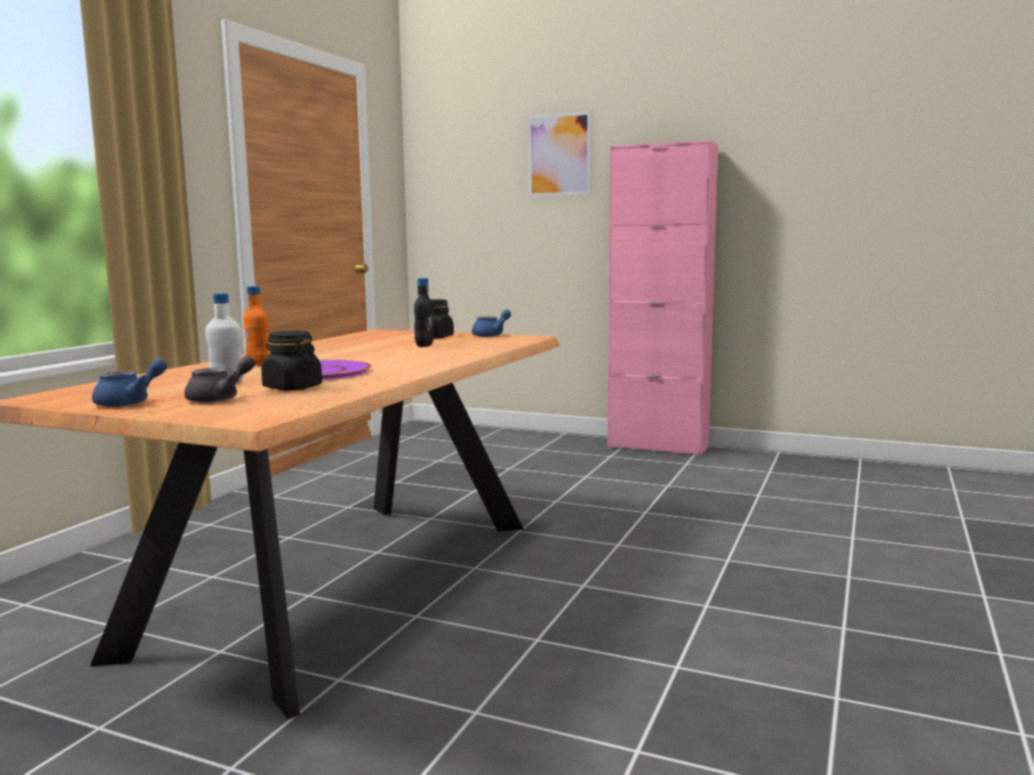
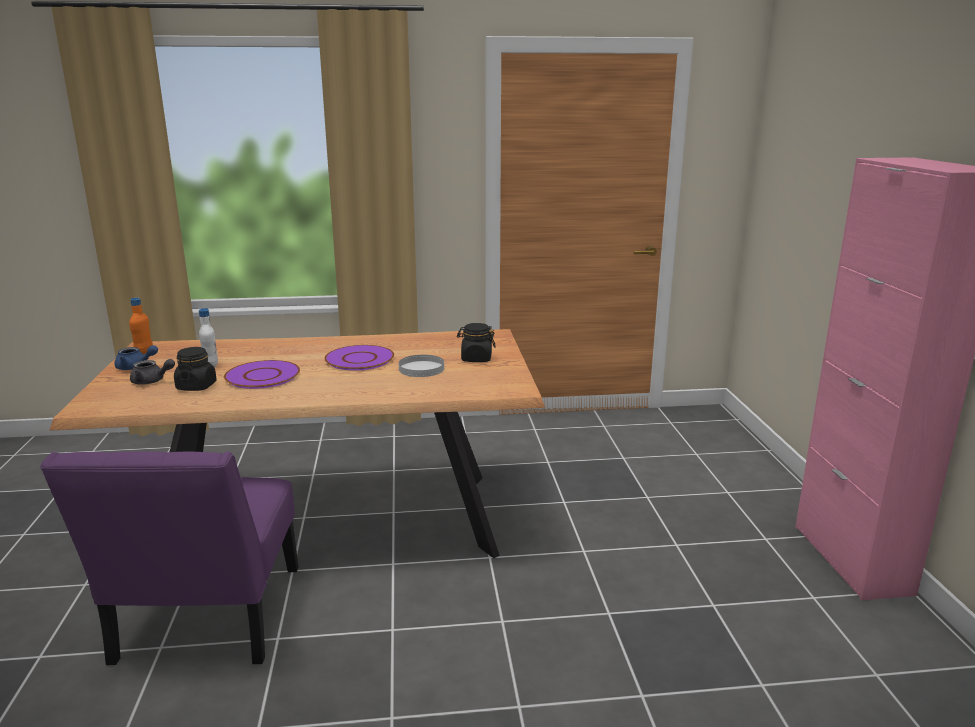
camera: 60 degrees right, 10 degrees up
orange bottle [243,286,270,366] -> orange bottle moved to [129,298,153,355]
black bottle [414,278,434,347] -> white plate [399,355,444,377]
blue teapot [472,309,511,337] -> none
picture [528,111,592,197] -> none
none -> purple chair [40,452,298,665]
none -> purple plate [324,345,394,370]

